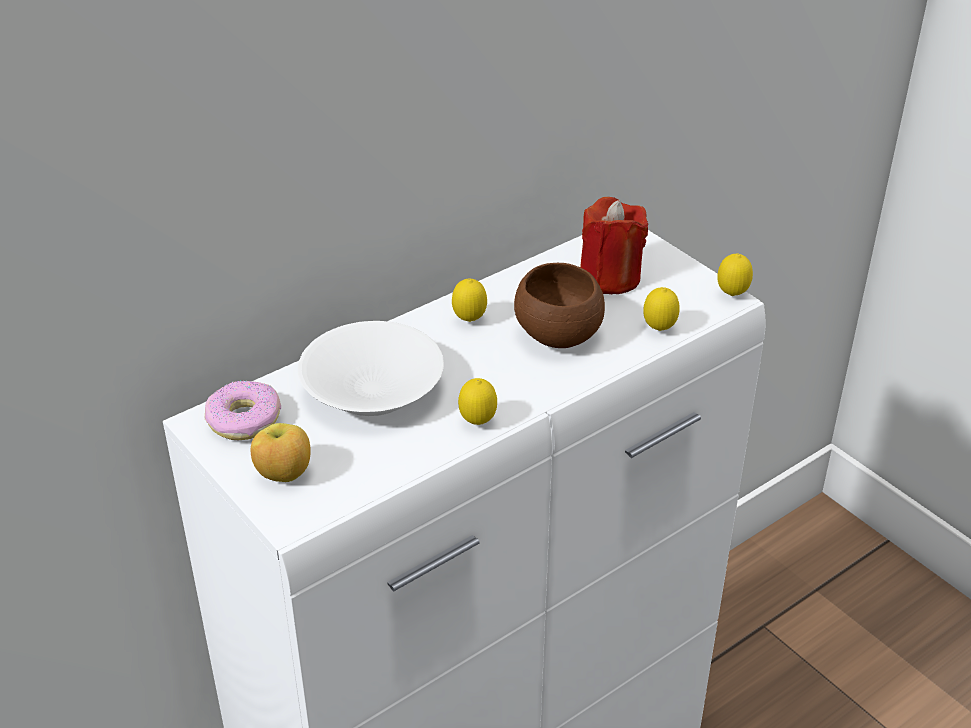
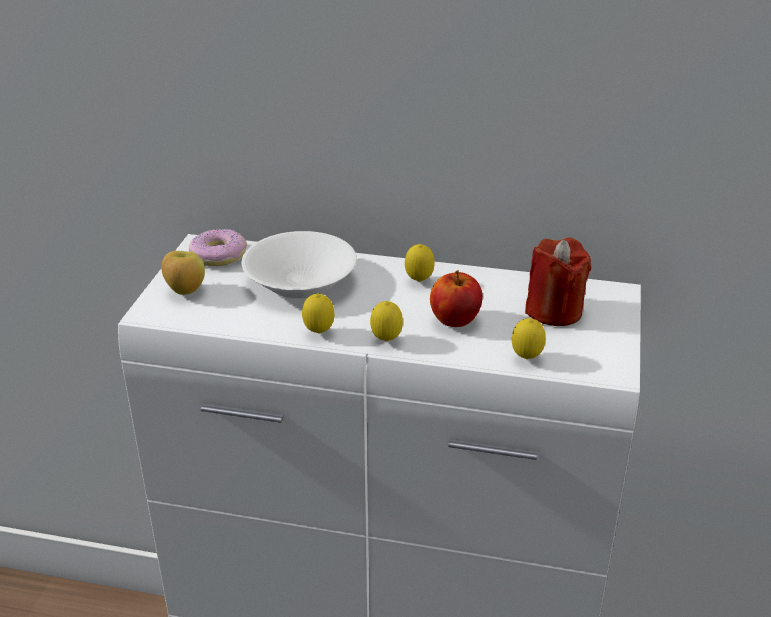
camera: 50 degrees right, 5 degrees down
brown bowl [514,263,605,348] -> apple [430,270,483,327]
lemon [717,254,753,296] -> lemon moved to [370,301,403,341]

